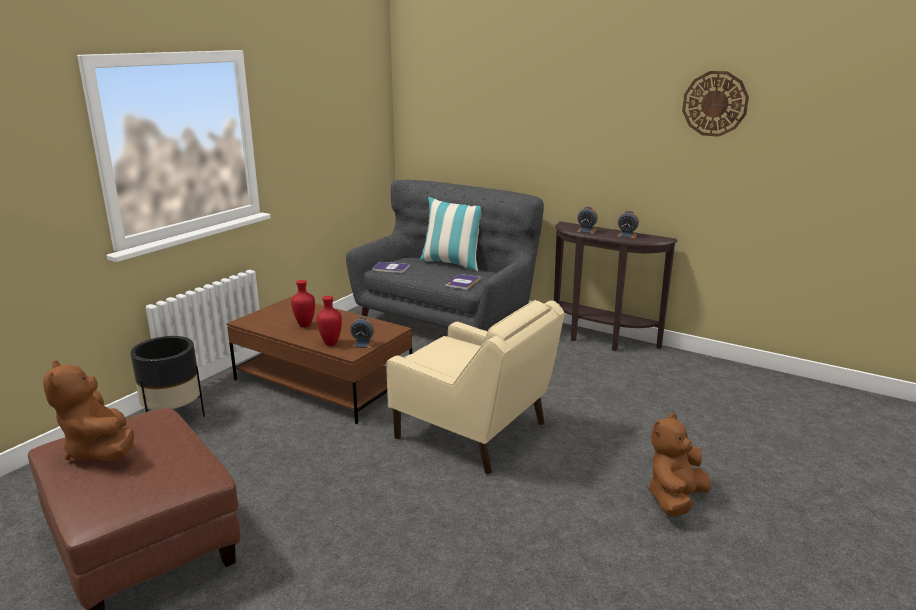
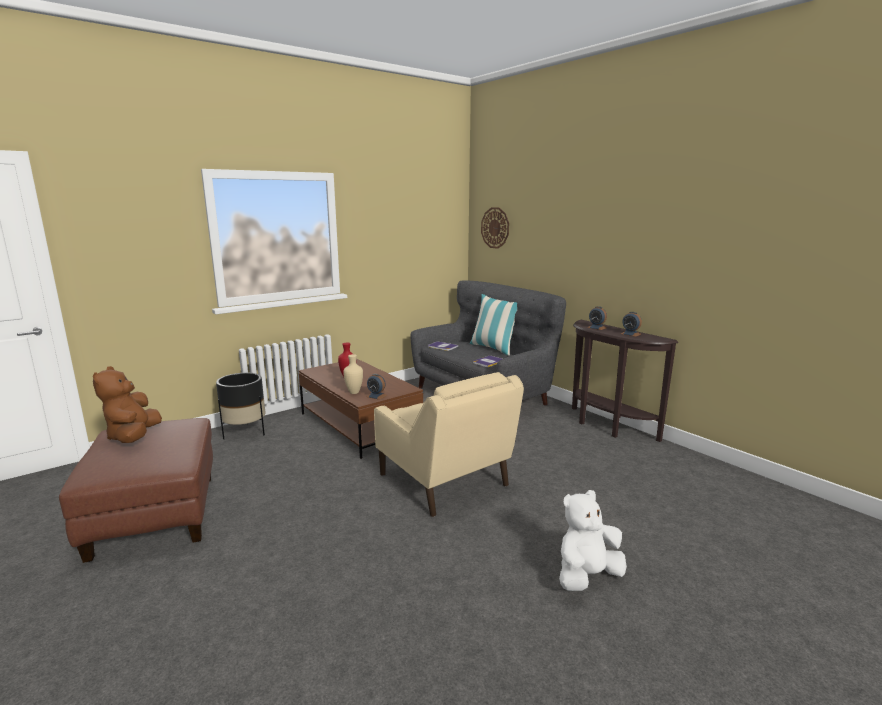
camera: 20 degrees right, 5 degrees down
red vase [317,296,342,346] -> beige vase [343,354,363,394]
brown plush toy [648,413,711,517] -> white plush toy [559,490,627,591]
wall clock [682,71,749,137] -> wall clock moved to [481,207,509,249]

